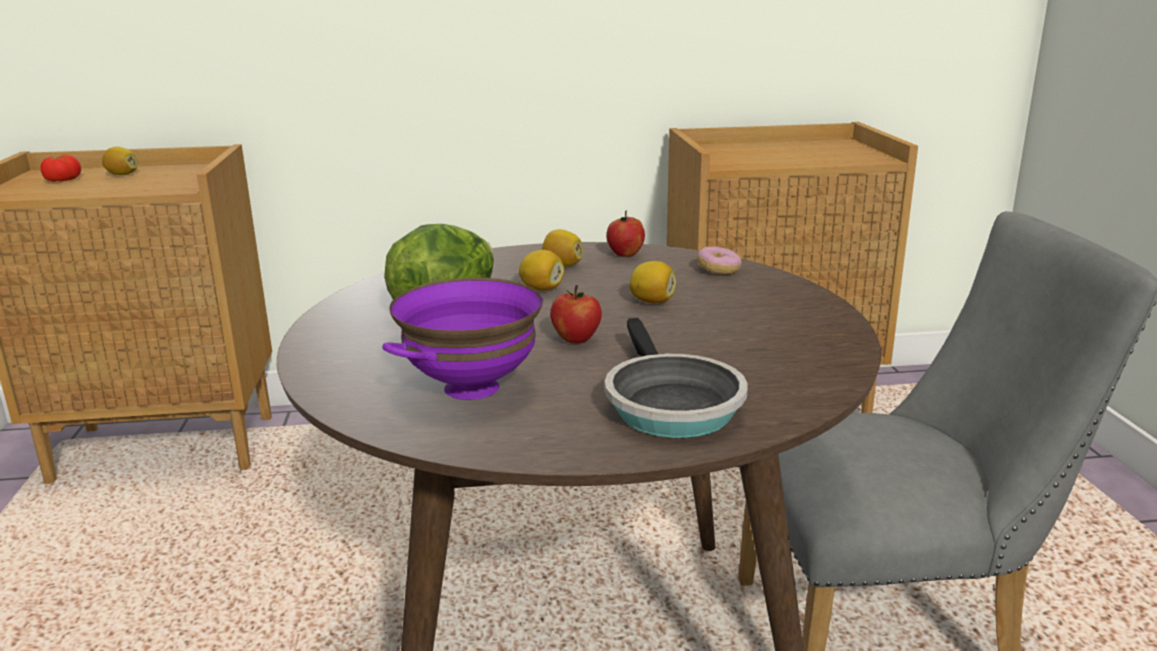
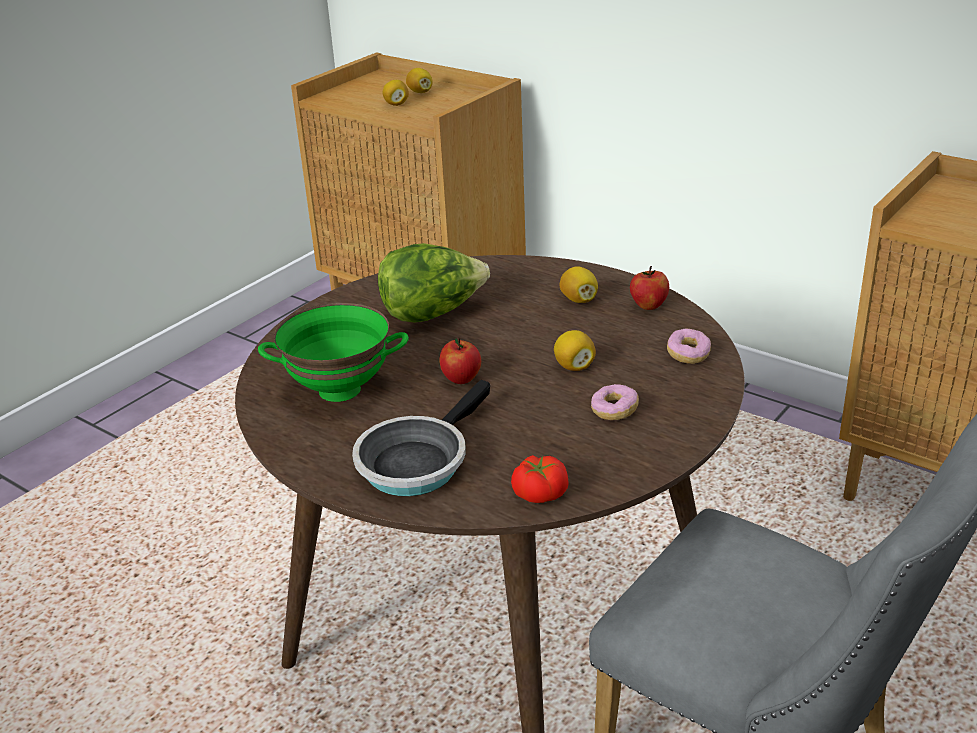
camera: 45 degrees right, 10 degrees up
tomato [40,155,81,182] -> tomato moved to [511,455,569,503]
purple bowl [382,278,543,400] -> green bowl [258,303,409,402]
lemon [519,250,564,290] -> lemon moved to [383,80,409,106]
none -> donut [591,384,639,420]

